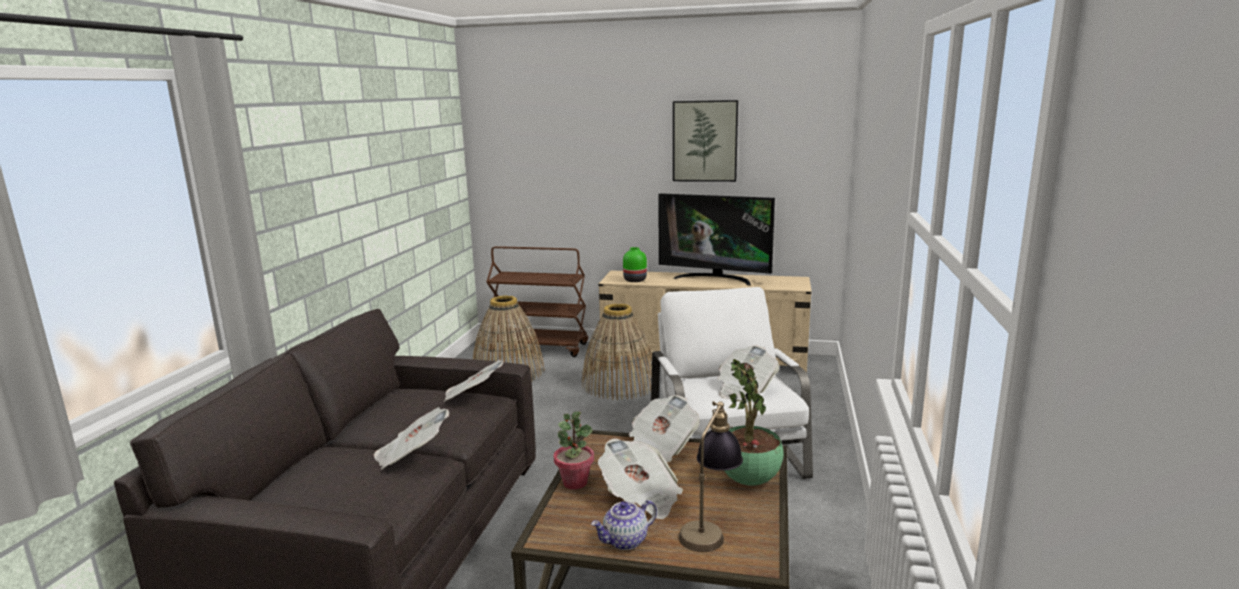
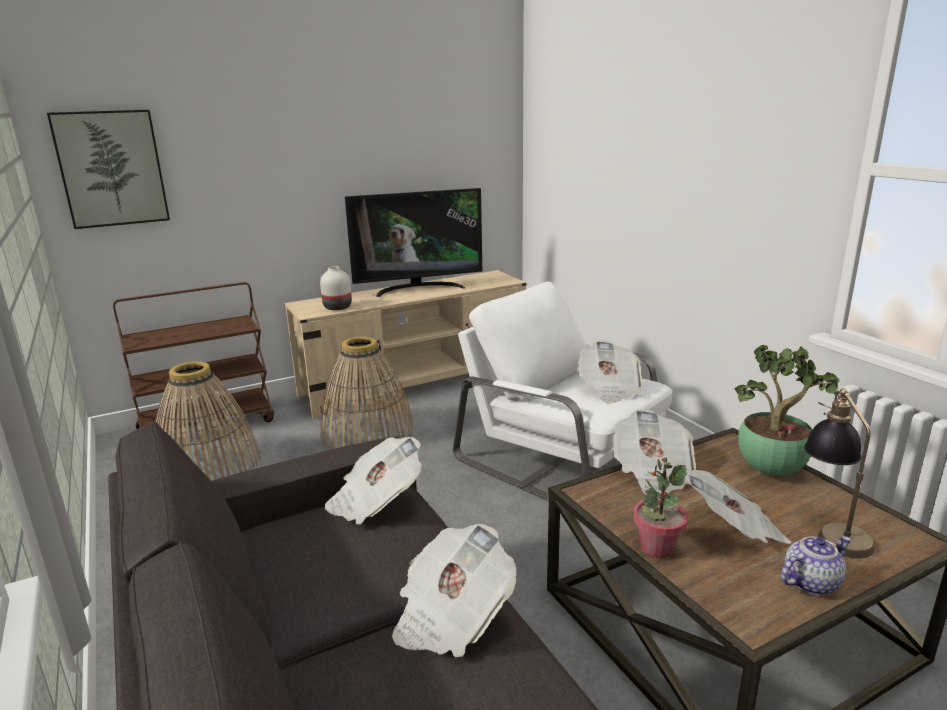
camera: 40 degrees left, 5 degrees up
teapot [591,500,657,550] -> teapot turned 135 degrees counterclockwise [781,536,851,595]
green vase [623,247,647,282] -> white vase [320,266,352,310]
picture [673,100,738,182] -> picture moved to [47,110,170,229]

